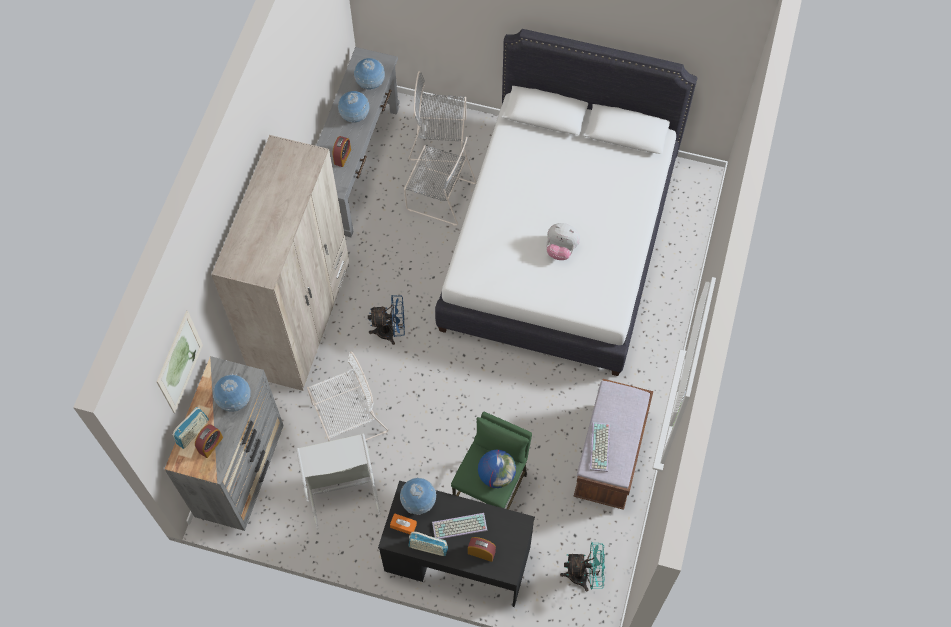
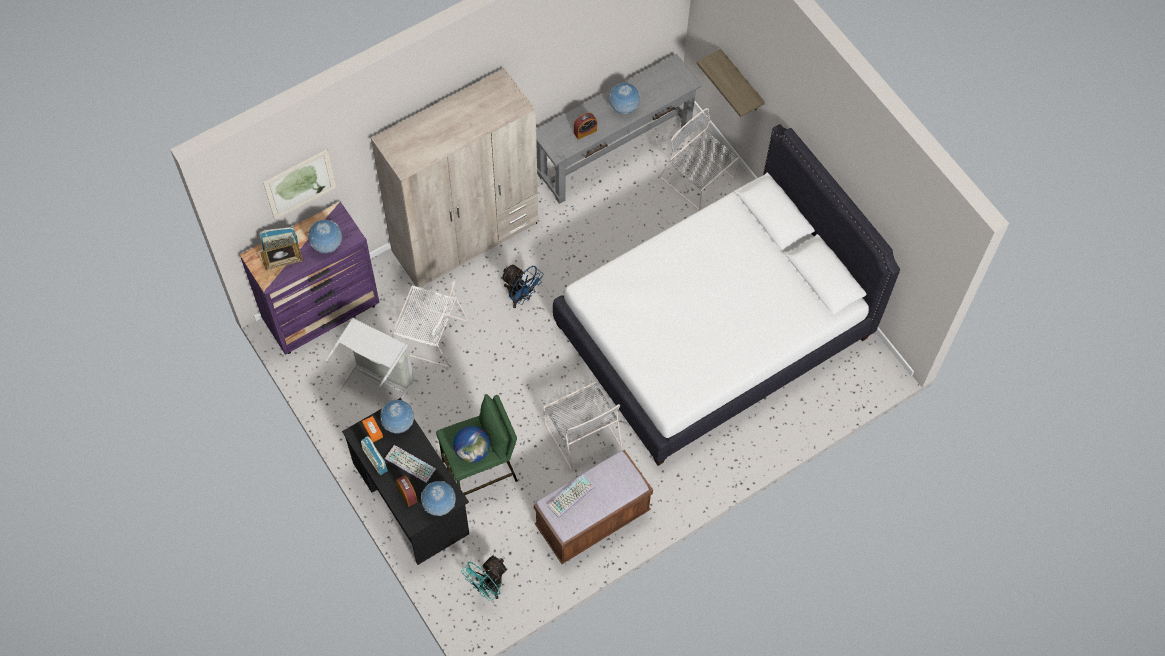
camera: 40 degrees right, 0 degrees up
grey dresser [164,356,284,531] -> purple dresser [240,201,380,355]
alarm clock [195,424,223,458] -> picture frame [261,243,303,270]
globe [354,58,385,90] -> globe moved to [421,481,456,516]
grey chair [404,137,477,226] -> grey chair moved to [543,382,622,471]
plush toy [546,223,580,260] -> none
turquoise fan [560,542,605,592] -> turquoise fan turned 90 degrees clockwise [461,555,508,601]
none -> shelf [697,49,765,117]

